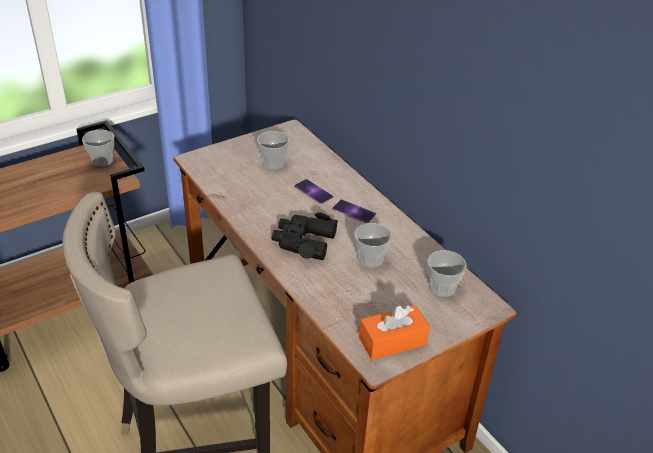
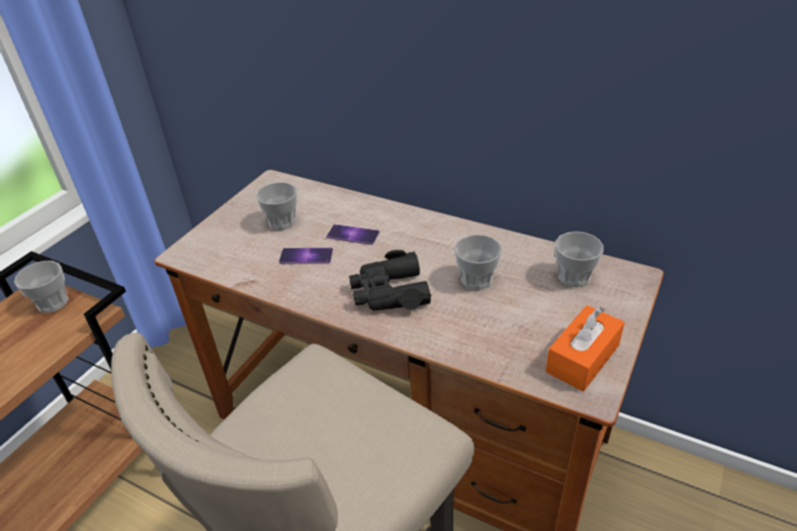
camera: 25 degrees left, 0 degrees up
phone [332,199,376,223] -> phone moved to [279,248,333,264]

